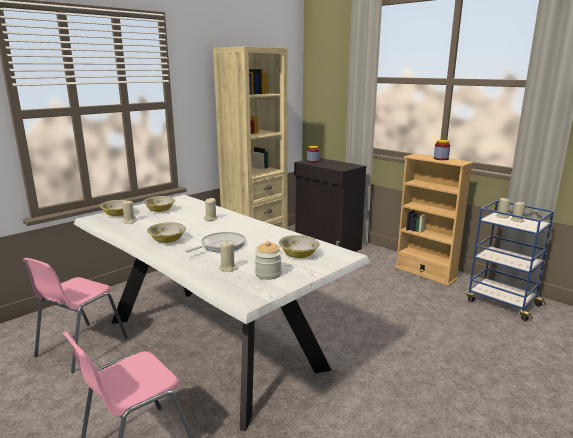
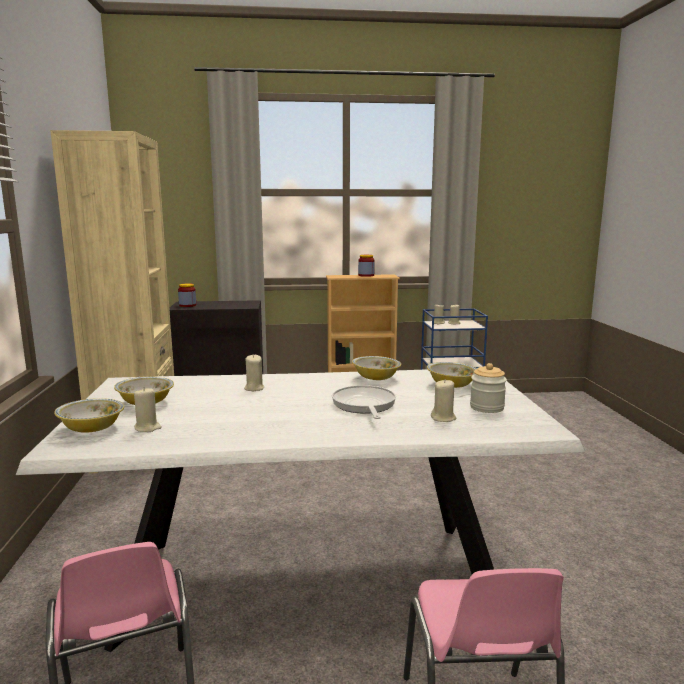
camera: 50 degrees left, 5 degrees down
bowl [147,222,186,243] -> bowl moved to [352,356,401,380]

